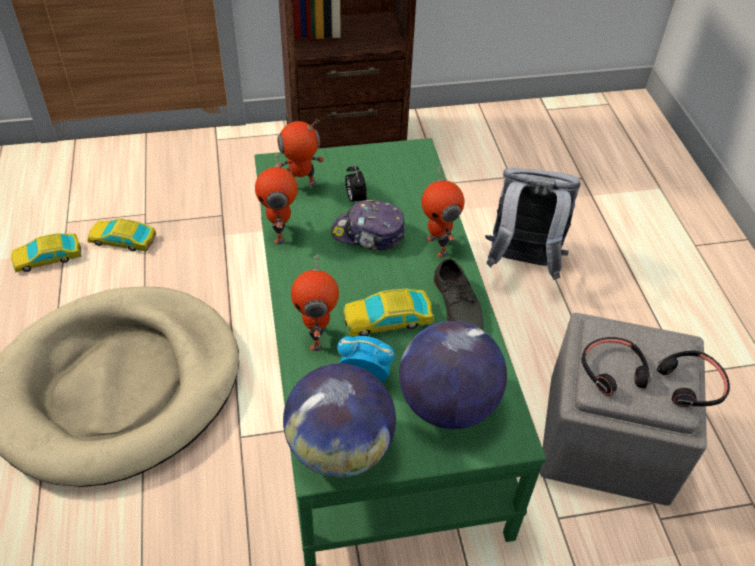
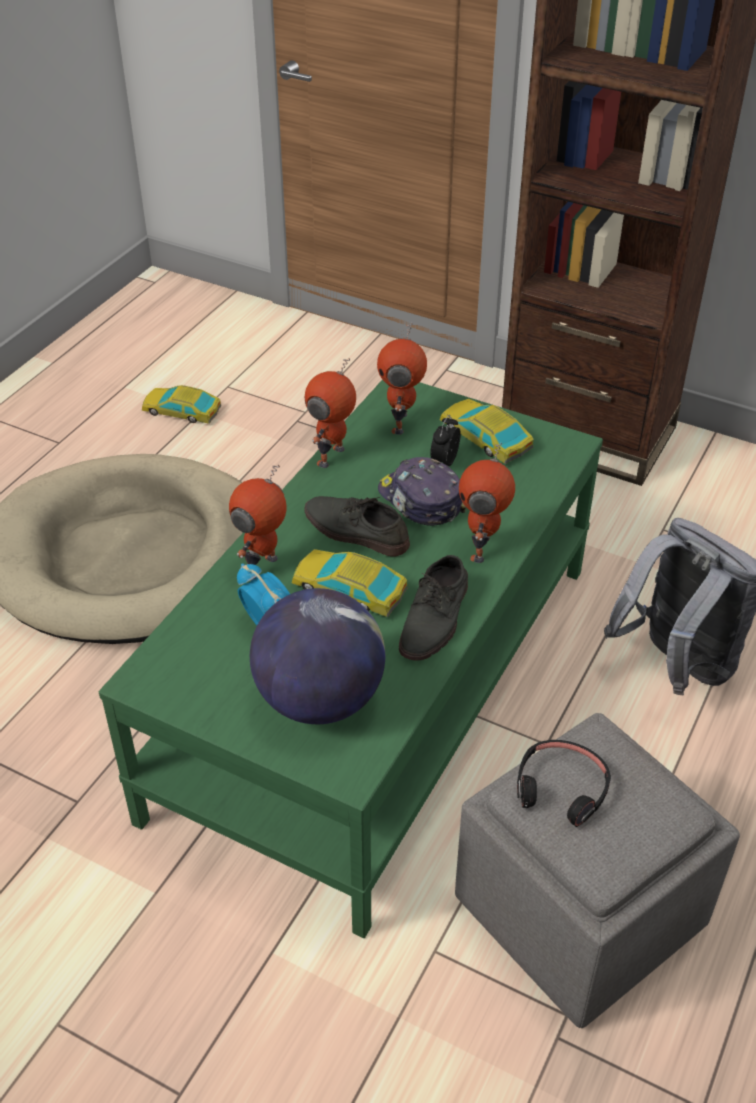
camera: 40 degrees right, 5 degrees down
toy car [88,219,156,252] -> toy car moved to [440,399,534,464]
toy robot [276,119,324,187] -> toy robot turned 105 degrees counterclockwise [377,323,427,435]
globe [283,363,396,478] -> none
black headphones [657,350,730,407] -> none
none -> grey shoe [305,496,410,557]

